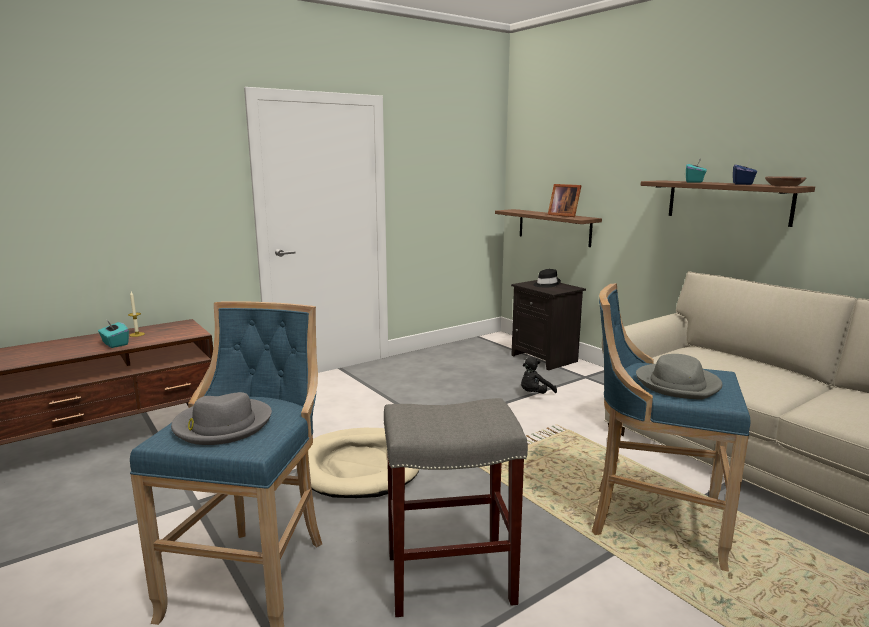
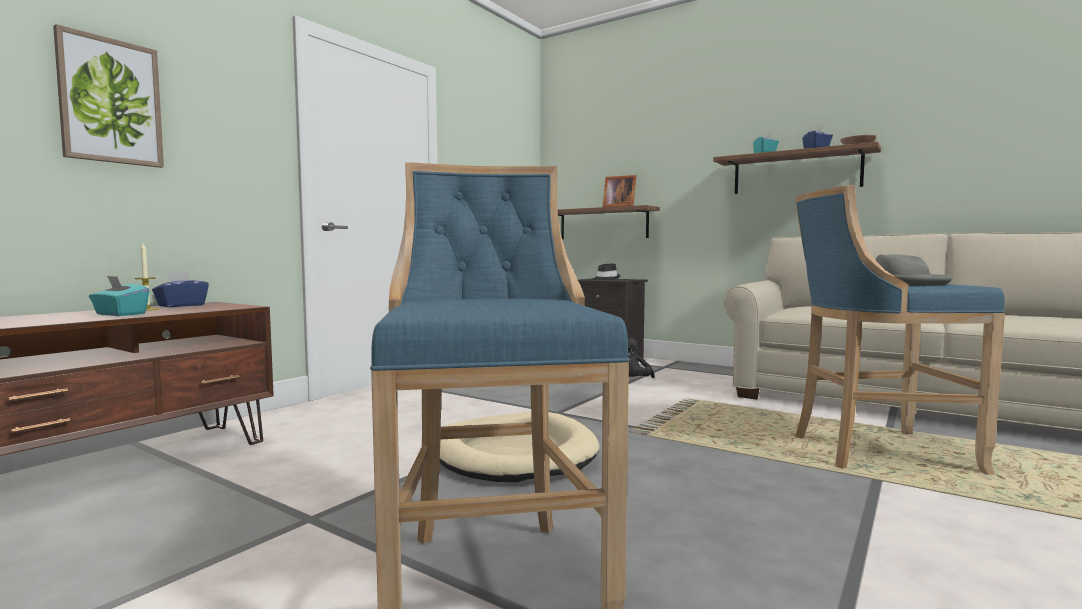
camera: 20 degrees left, 10 degrees down
grey hat [171,392,272,445] -> none
grey stool [384,398,528,617] -> none
none -> picture [53,24,164,168]
none -> blue tissue box [152,272,209,307]

